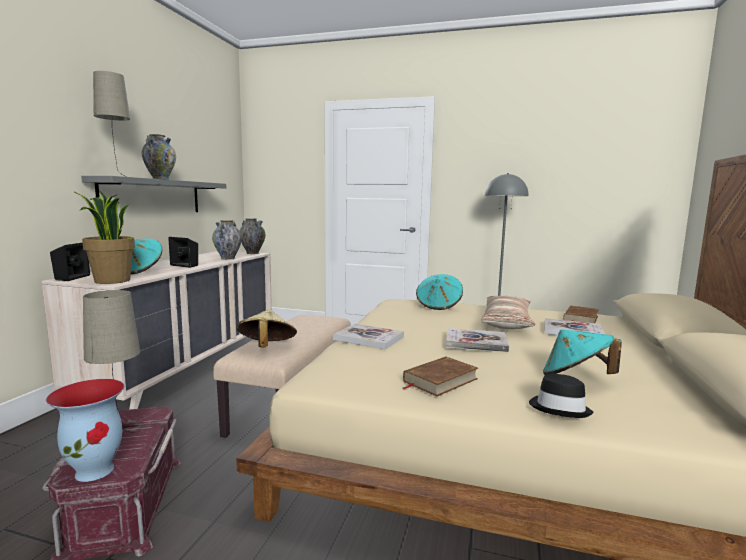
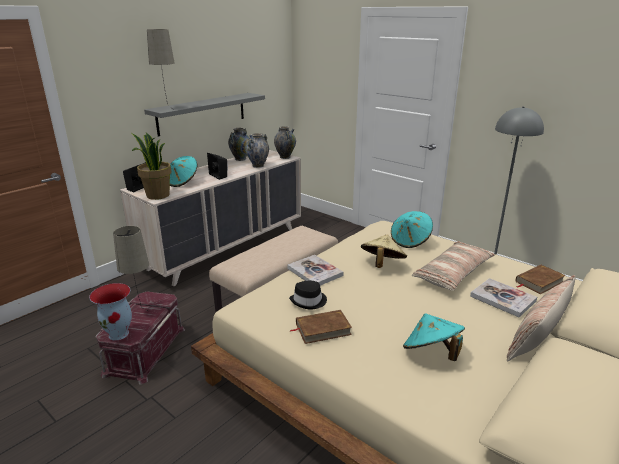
camera: 25 degrees right, 15 degrees up
vase [142,134,176,180] -> vase moved to [228,128,249,161]
beige hat [237,309,297,348] -> beige hat moved to [361,234,407,268]
book [446,328,509,352] -> none
black hat [529,374,594,418] -> black hat moved to [289,281,327,310]
none -> pillow [507,275,576,361]

